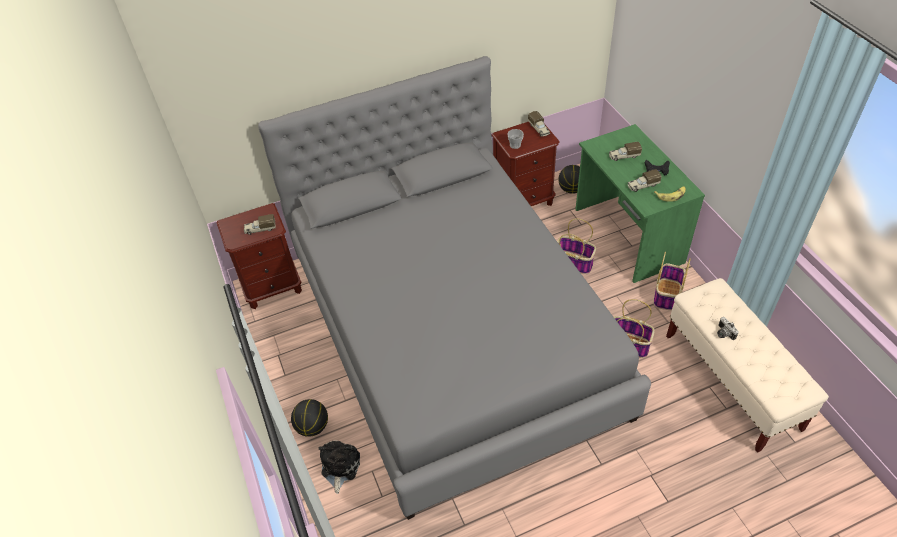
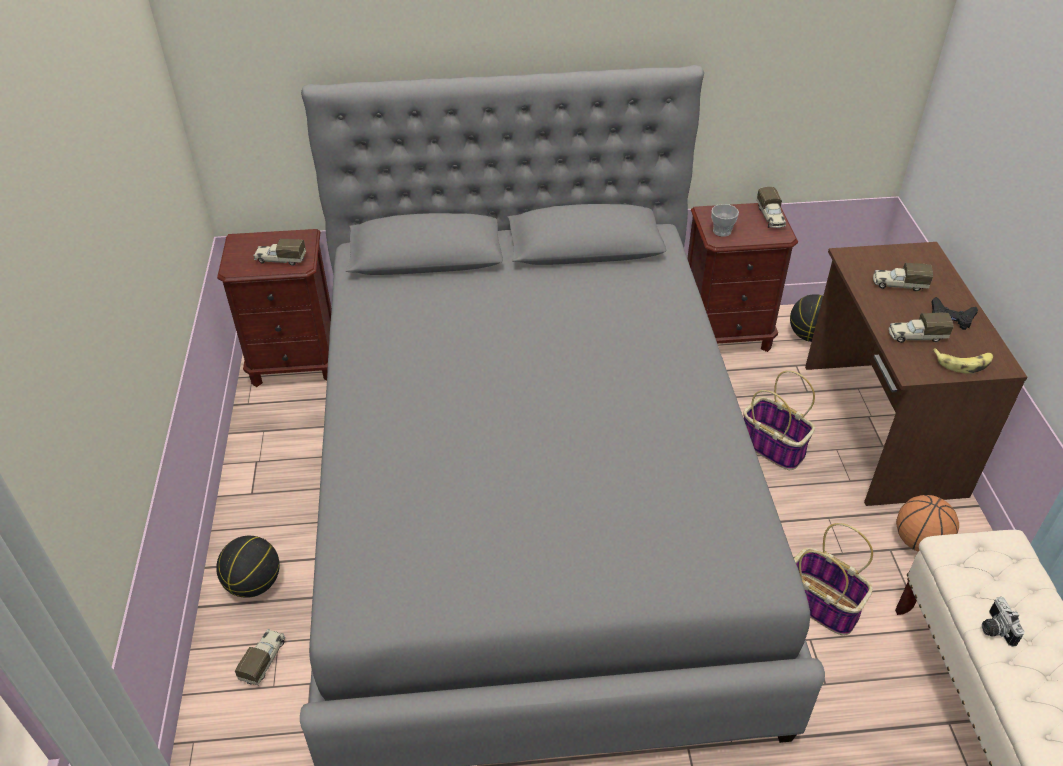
camera: 15 degrees right, 5 degrees down
plush toy [318,440,360,494] -> toy truck [235,629,285,686]
green desk [575,124,705,283] -> brown desk [805,242,1027,506]
basket [654,252,691,310] -> basketball [896,495,959,552]

